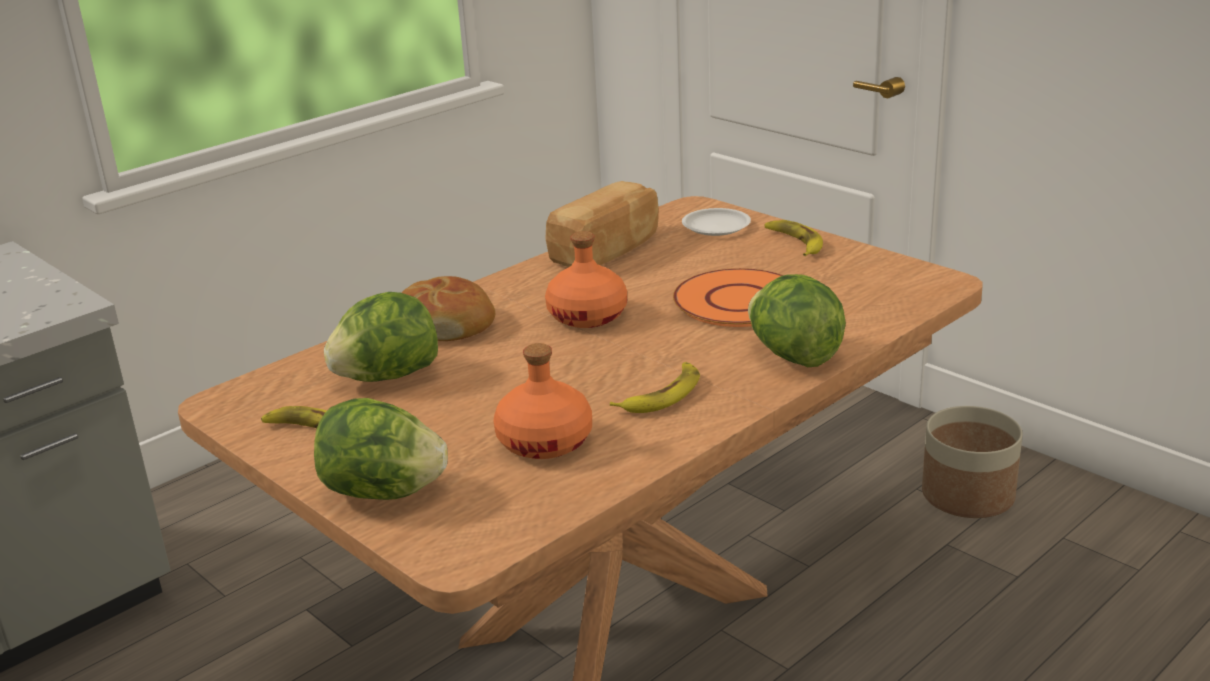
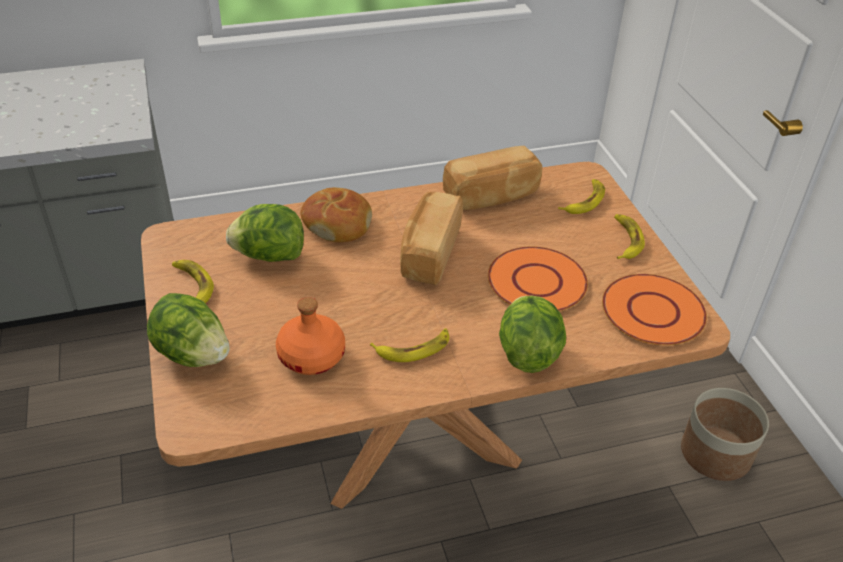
camera: 25 degrees right, 15 degrees up
orange bottle [545,231,627,328] -> bread [400,192,463,285]
white plate [682,208,751,236] -> banana [558,179,605,214]
none -> orange plate [602,274,707,345]

